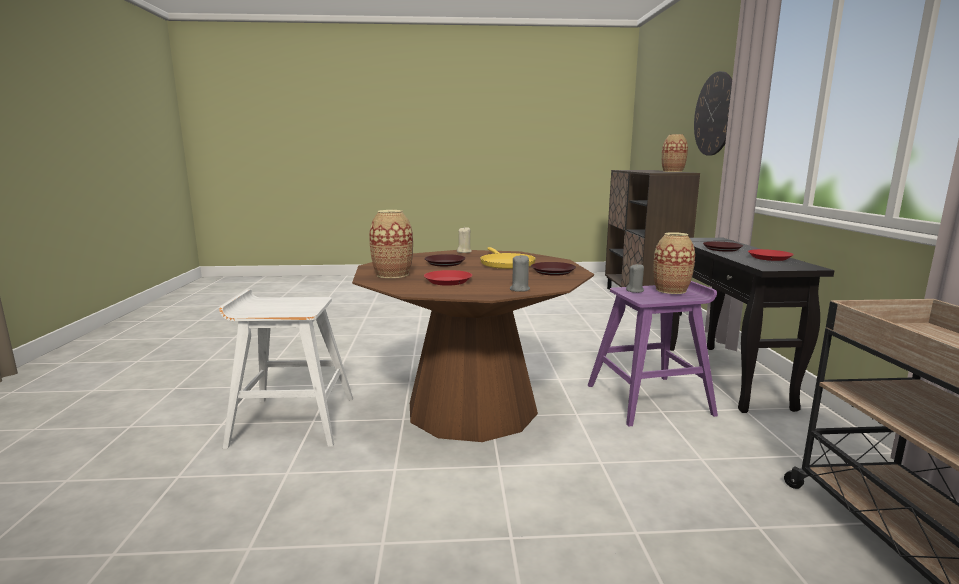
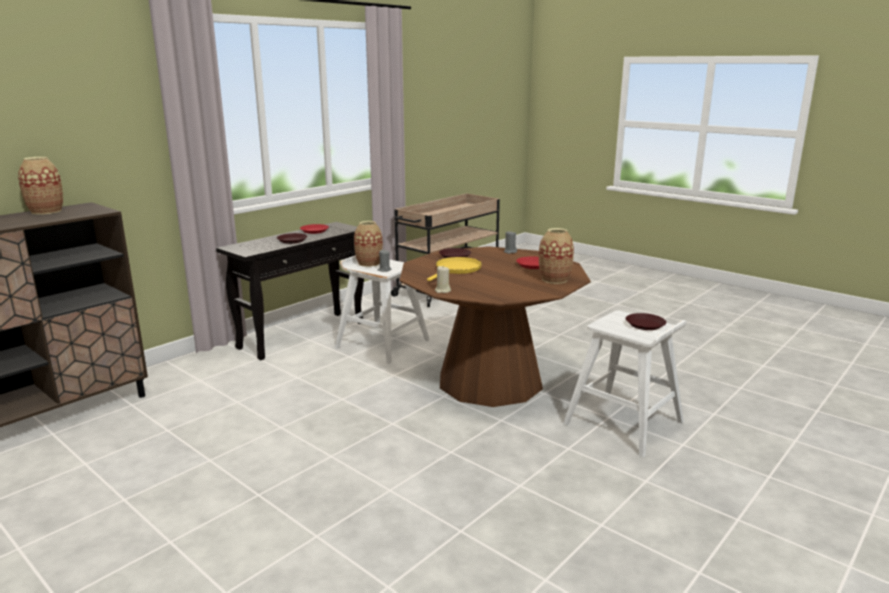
camera: 135 degrees left, 5 degrees up
brown plate [424,254,466,267] -> brown plate moved to [626,313,666,330]
purple stool [588,281,718,426] -> white stool [335,255,429,364]
wall clock [694,71,732,156] -> none

